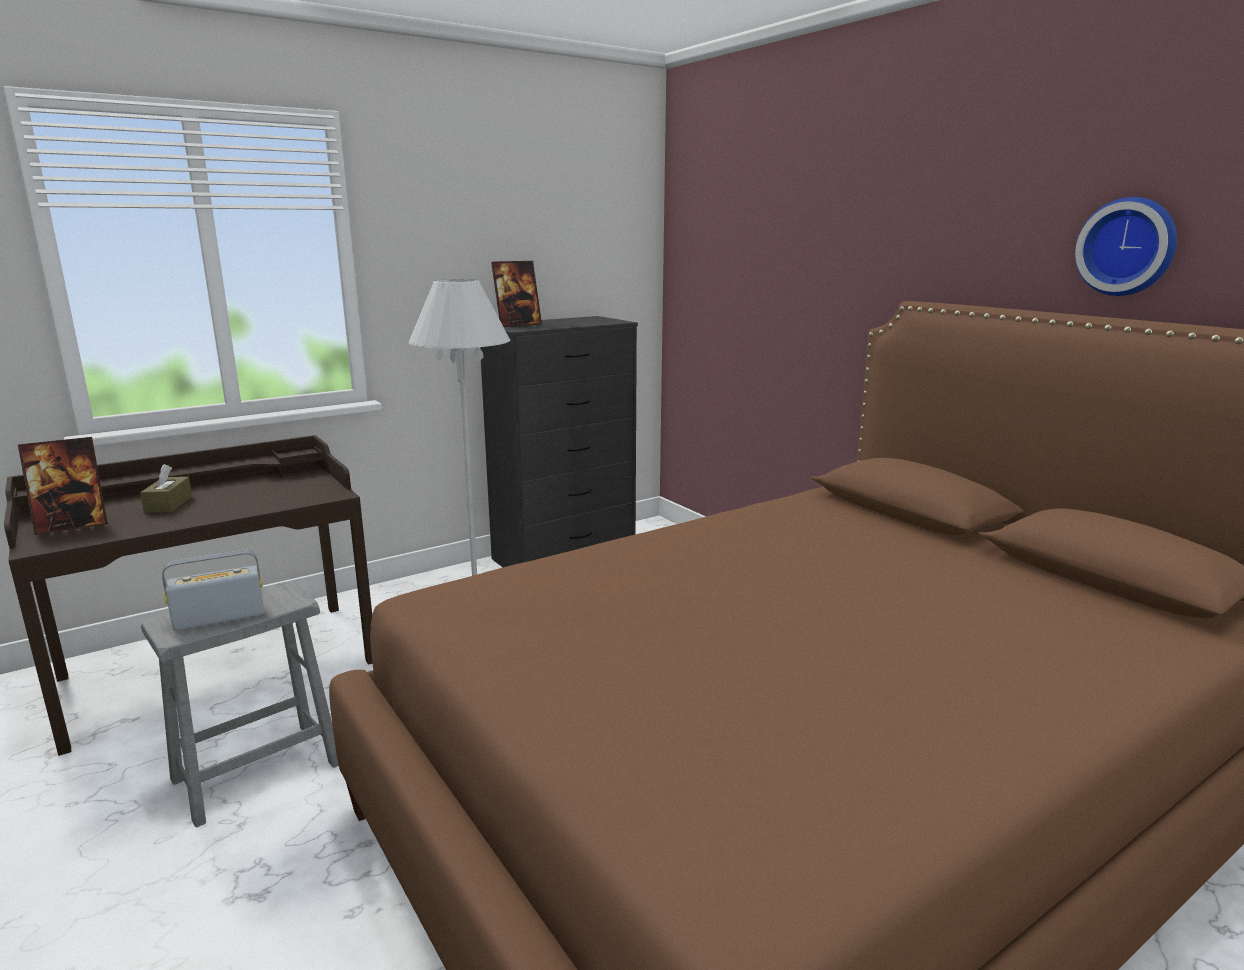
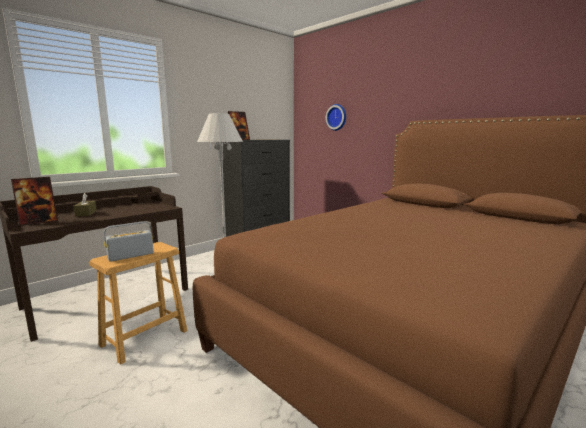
camera: 10 degrees left, 5 degrees down
grey stool [141,581,339,828] -> brown stool [89,242,187,365]
wall clock [1075,197,1177,296] -> wall clock moved to [326,104,346,131]

